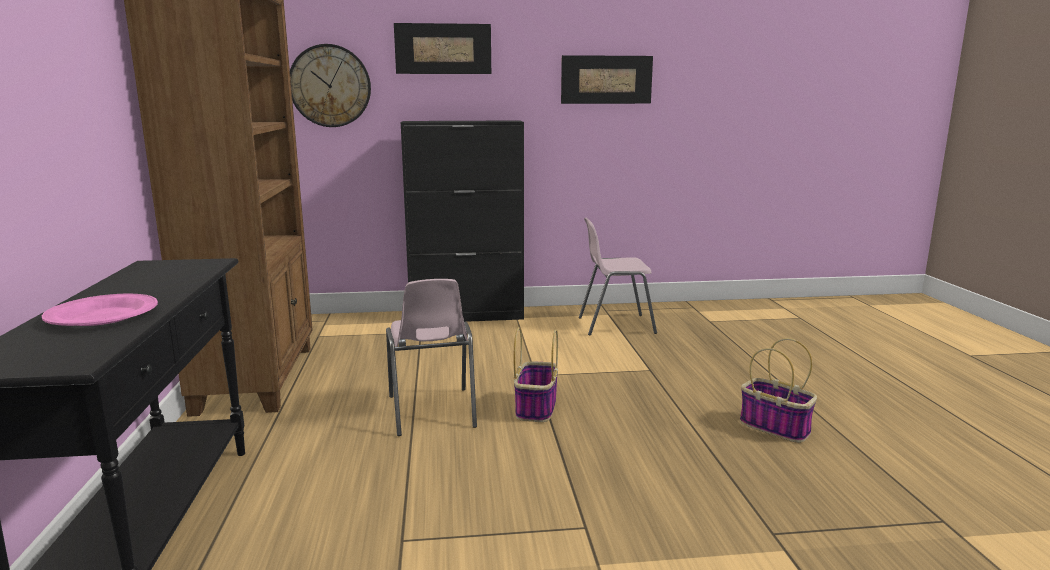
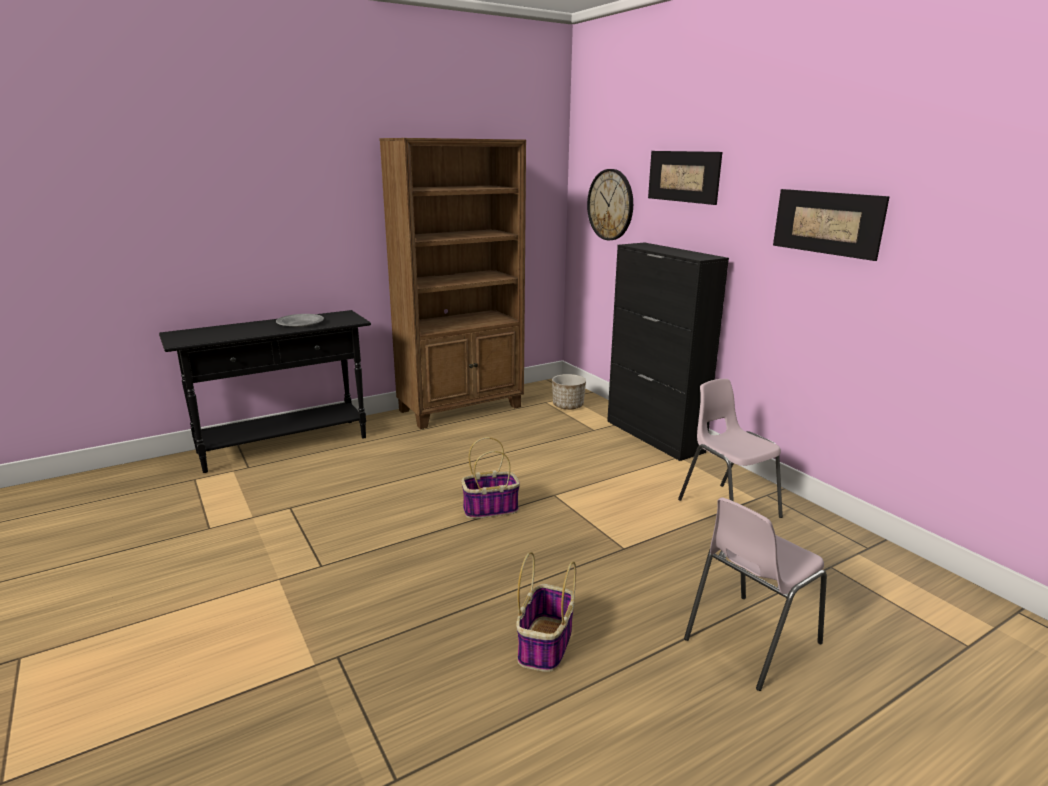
camera: 65 degrees right, 5 degrees up
pink plate [42,294,158,326] -> none
pink chair [386,279,477,436] -> pink chair moved to [684,497,827,691]
none -> grey plate [276,314,324,327]
none -> planter [552,374,586,410]

